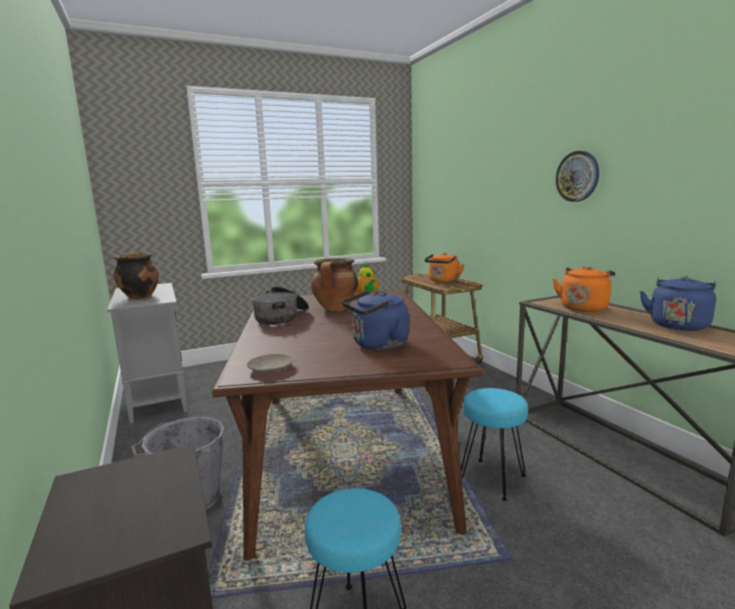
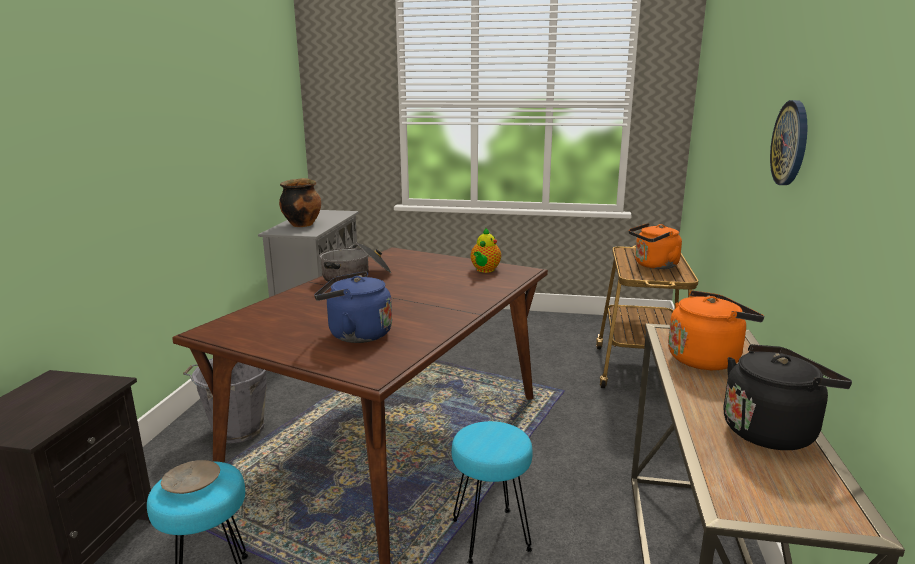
camera: 35 degrees right, 5 degrees up
beige plate [247,354,293,373] -> beige plate moved to [161,460,220,494]
cooking pot [311,258,358,311] -> none
blue kettle [640,276,716,331] -> black kettle [723,344,852,450]

